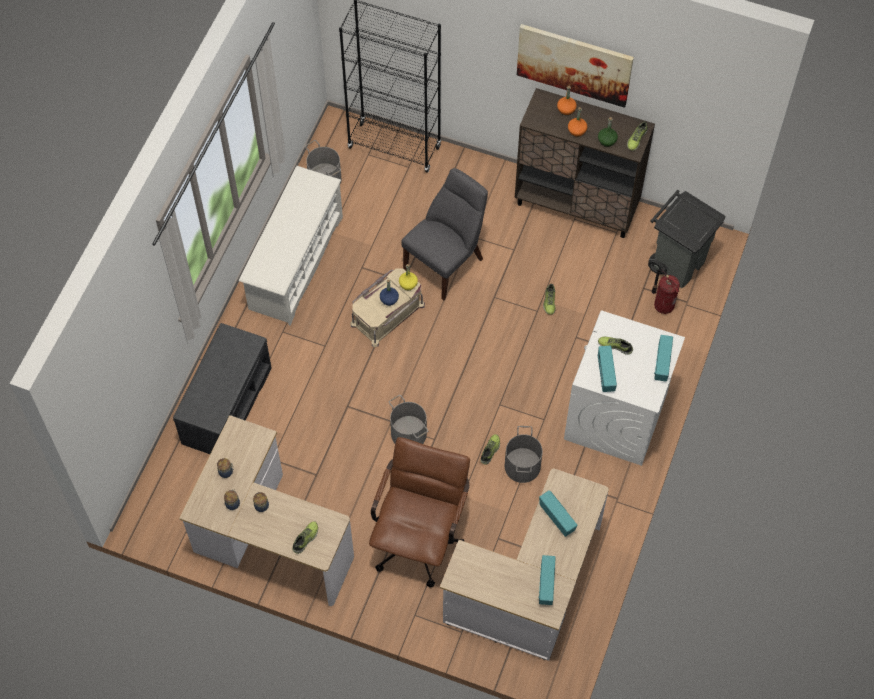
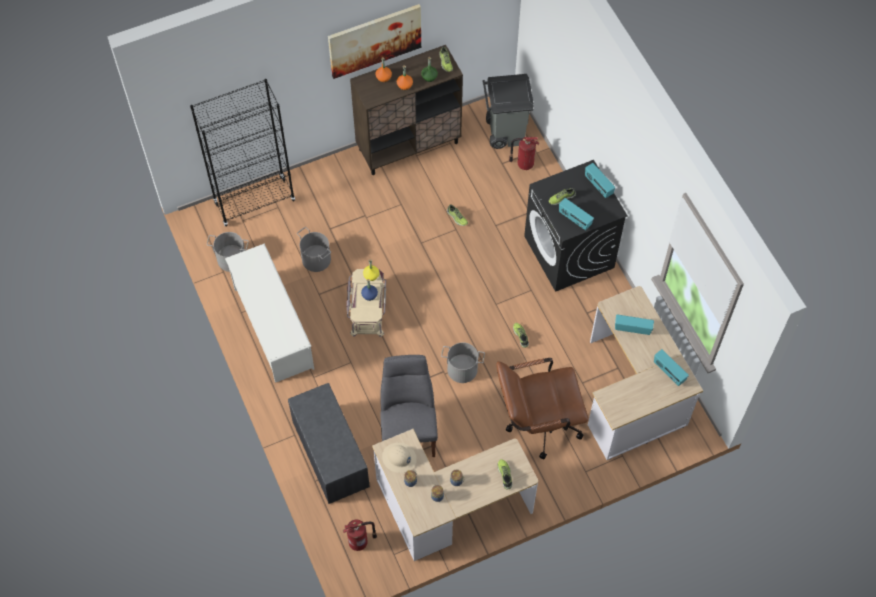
camera: 45 degrees left, 0 degrees up
brown office chair [369,437,470,588] -> brown office chair turned 75 degrees counterclockwise [496,358,588,459]
grey chair [401,168,488,300] -> grey chair moved to [380,355,438,457]
grey bucket [505,426,543,483] -> grey bucket moved to [297,227,331,272]
white washing machine [564,310,685,466] -> black washing machine [524,160,628,292]
none -> fire extinguisher [343,520,377,551]
none -> beige hard hat [382,443,417,473]

